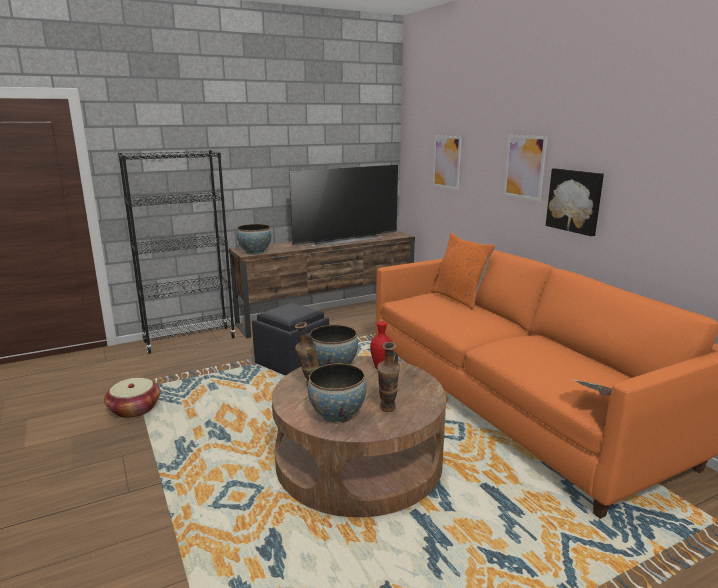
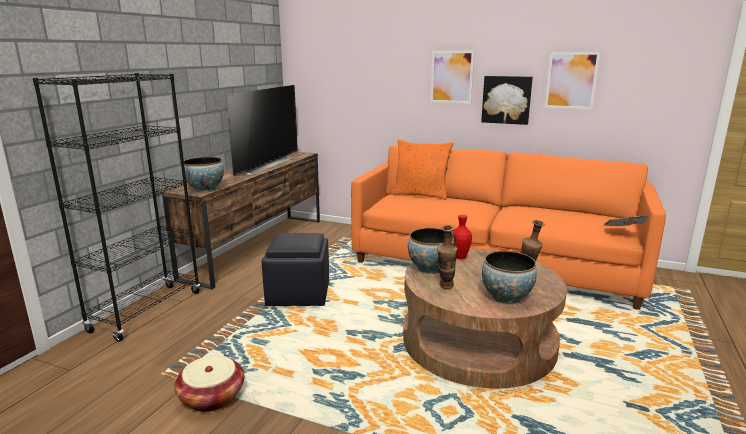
camera: 40 degrees left, 0 degrees up
picture [433,135,462,190] -> picture moved to [545,52,600,110]

